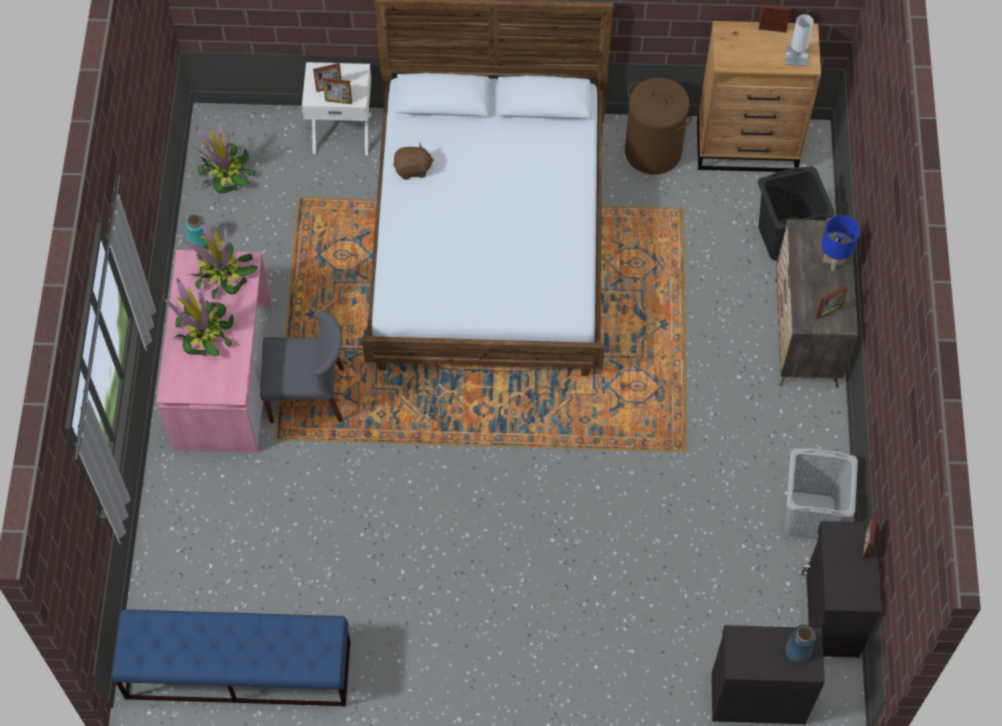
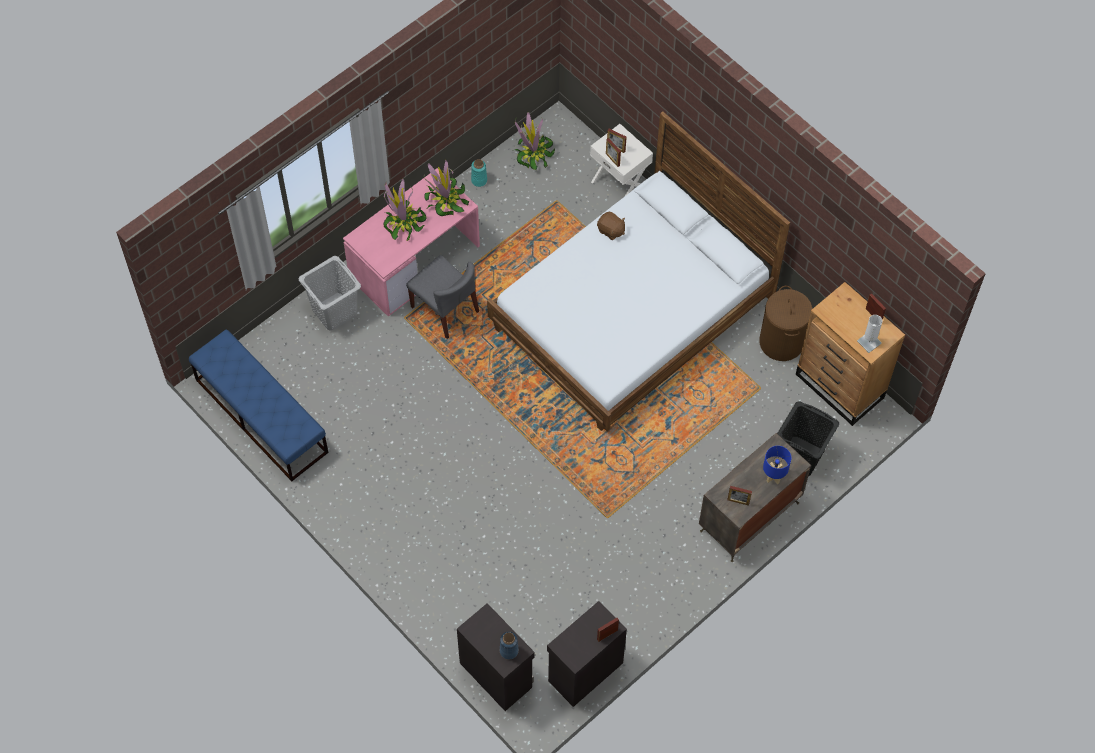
camera: 45 degrees right, 0 degrees up
grey laundry basket [785,448,858,539] -> grey laundry basket moved to [299,256,361,331]

